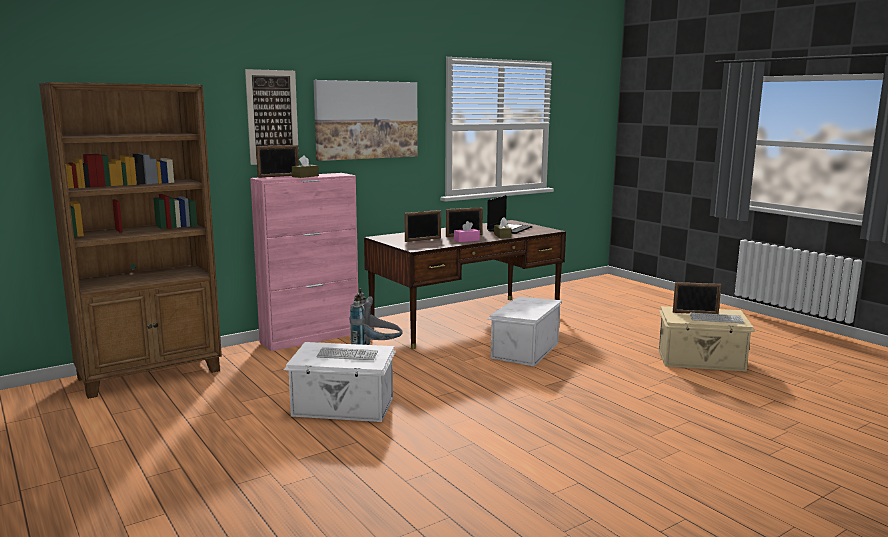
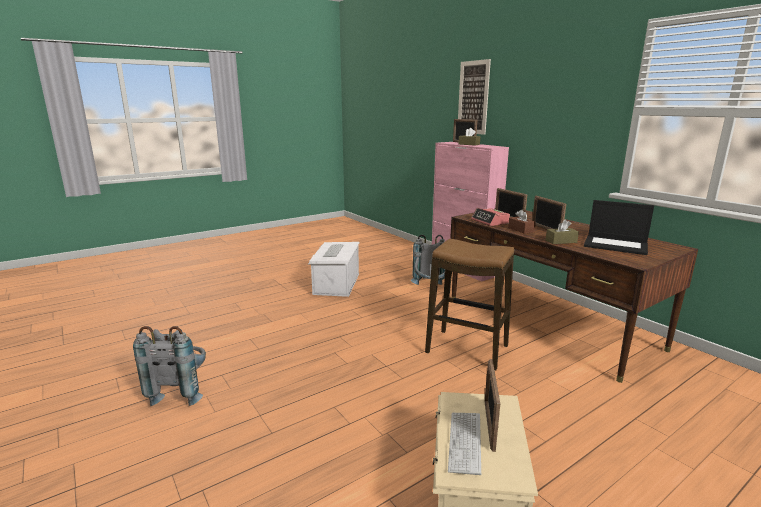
camera: 90 degrees right, 5 degrees up
brown bookcase [39,82,222,399] -> none
picture [313,80,417,161] -> none
pink tissue box [454,221,480,242] -> brown tissue box [508,209,536,234]
white storage box [487,297,562,366] -> stool [425,239,514,370]
none -> grey backpack [133,326,206,406]
none -> alarm clock [471,208,510,226]

